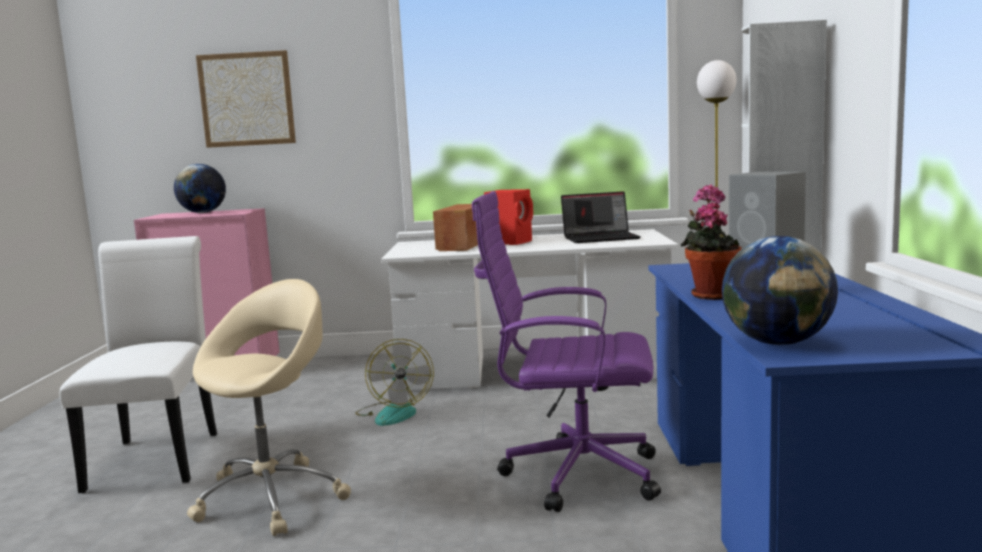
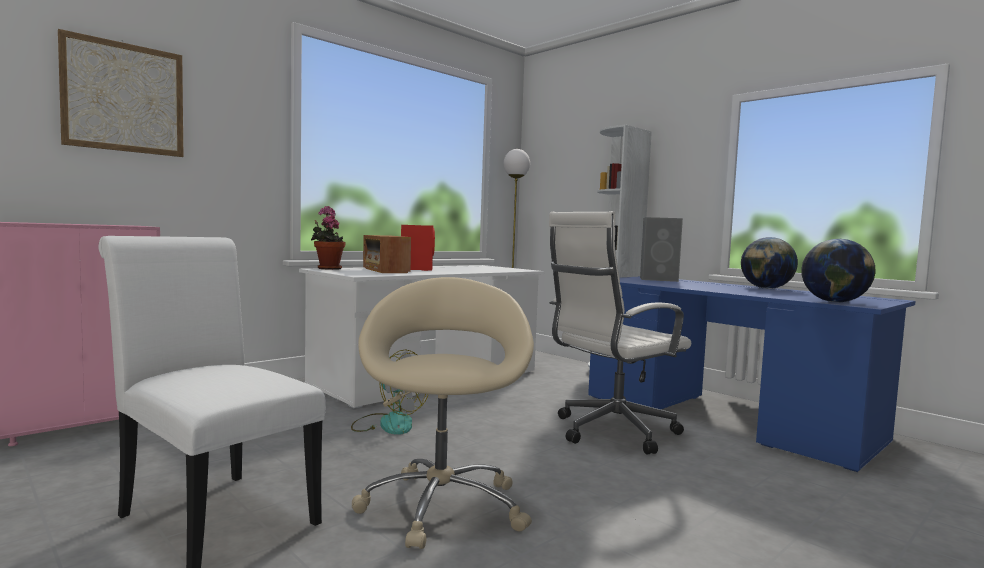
camera: 45 degrees left, 5 degrees down
globe [174,164,226,213] -> globe moved to [741,237,798,289]
purple office chair [472,191,661,512] -> white office chair [549,211,691,454]
laptop [561,191,641,243] -> none
potted plant [680,184,741,300] -> potted plant moved to [311,206,346,270]

